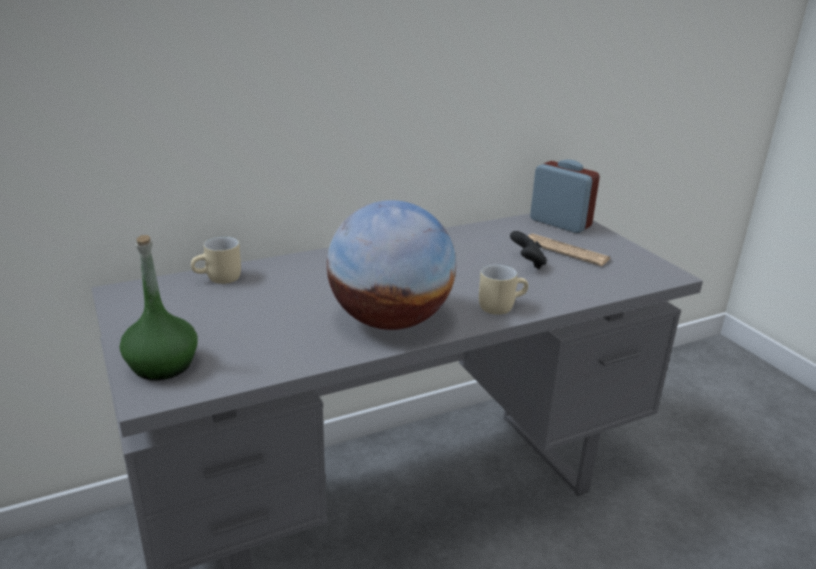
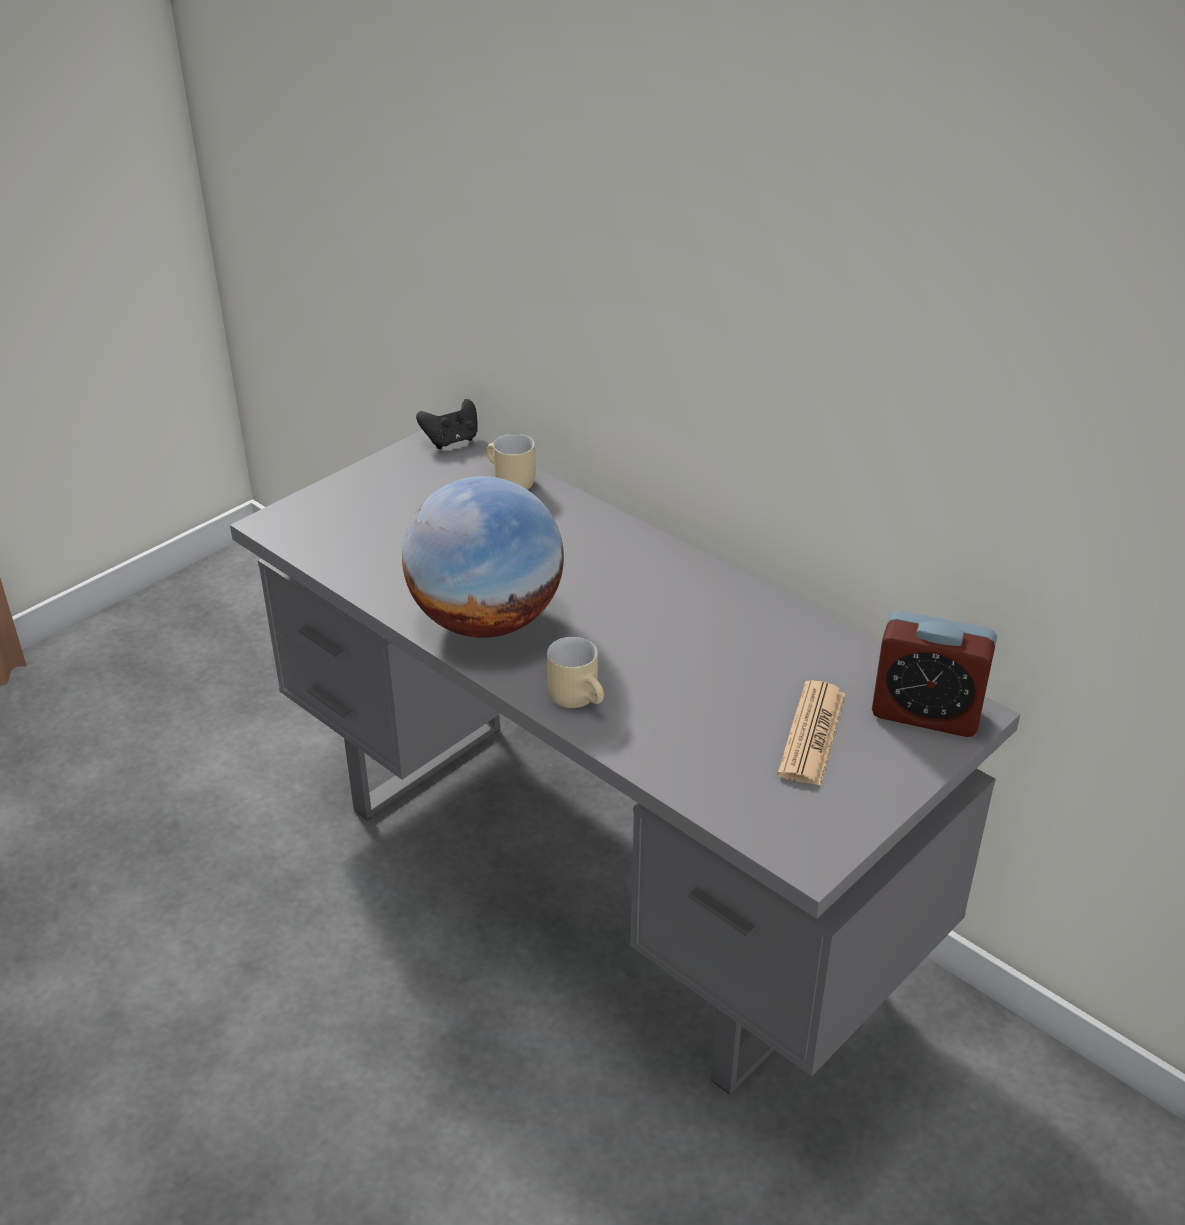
camera: 70 degrees right, 10 degrees up
green bottle [120,235,198,380] -> none
black game controller [510,231,547,269] -> black game controller moved to [416,399,477,449]
alarm clock [530,160,600,233] -> alarm clock turned 90 degrees clockwise [872,610,997,737]

